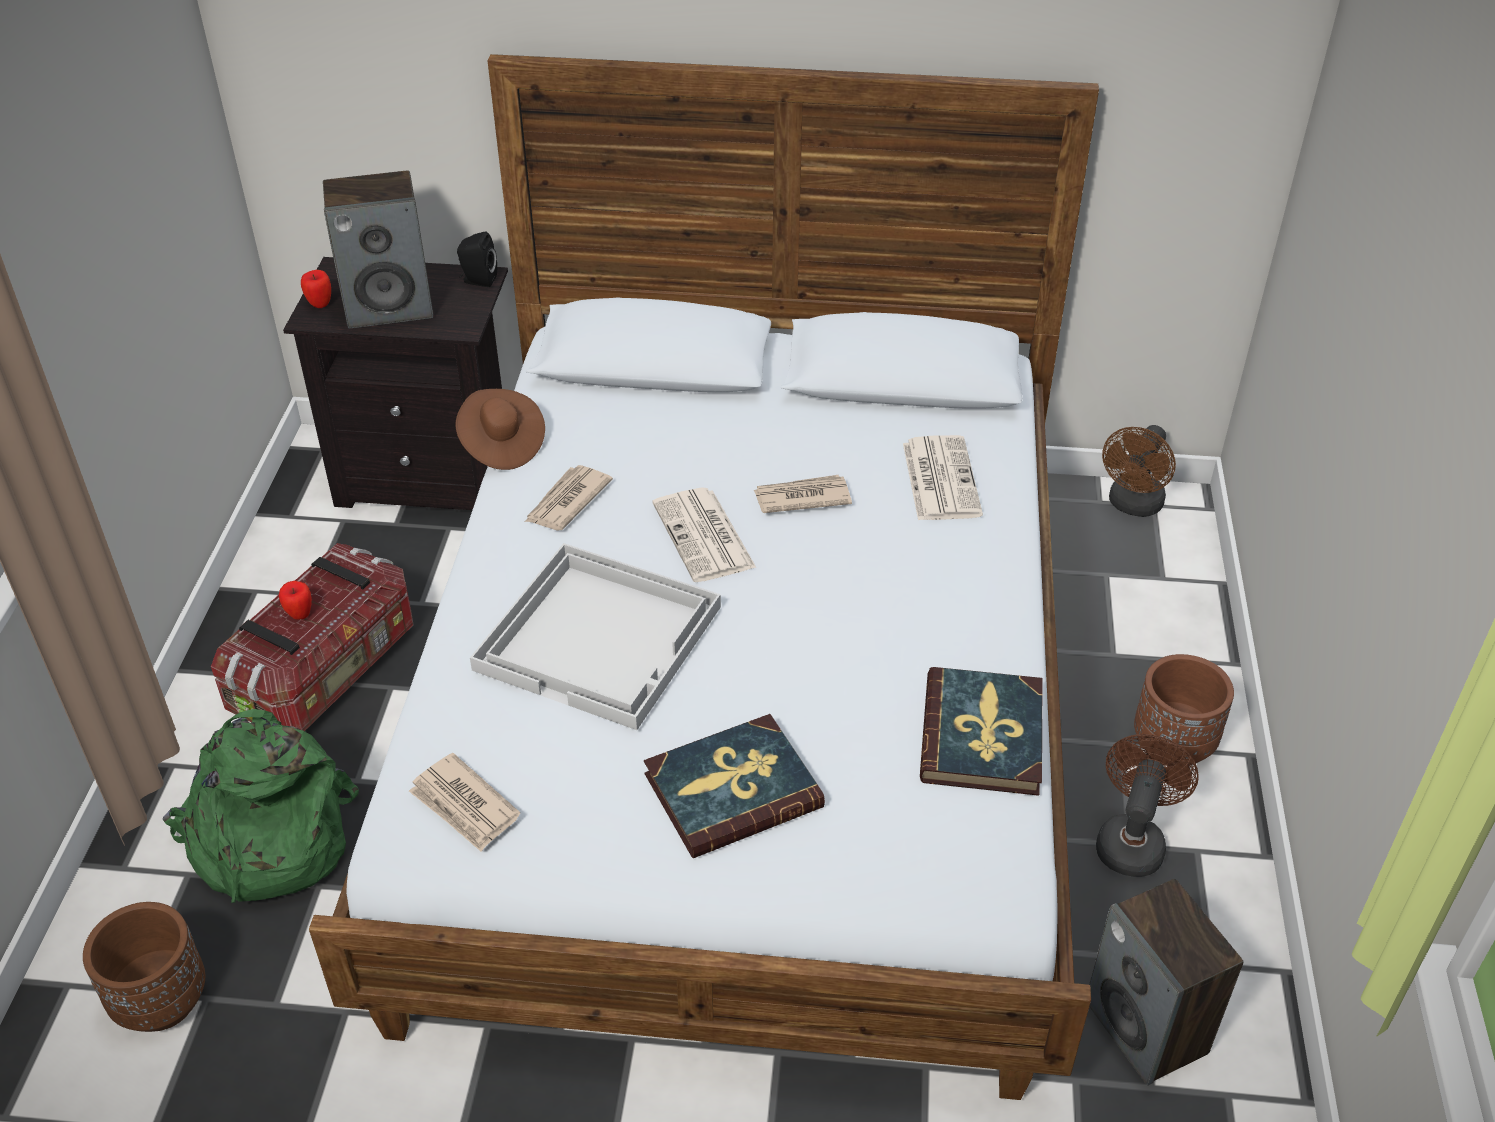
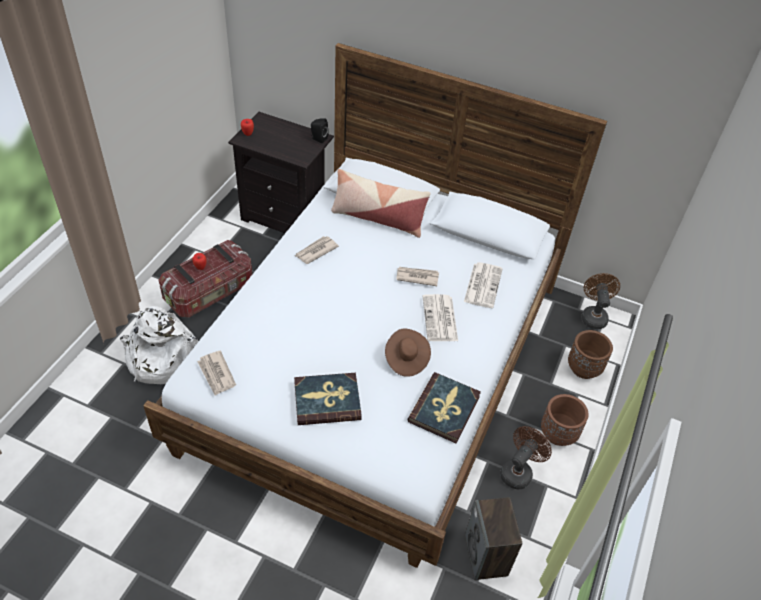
camera: 15 degrees right, 5 degrees up
brown planter [83,902,205,1032] -> brown planter moved to [568,330,613,379]
green backpack [163,709,359,903] -> white backpack [120,306,199,384]
speaker [323,171,433,328] -> none
brown hat [456,389,545,470] -> brown hat moved to [385,329,431,377]
white tray [470,543,721,730] -> none
newspaper [652,487,756,582] -> newspaper moved to [423,294,458,341]
brown fan [1102,425,1176,517] -> brown fan turned 135 degrees clockwise [581,273,620,329]
none -> pillow [331,169,430,238]

